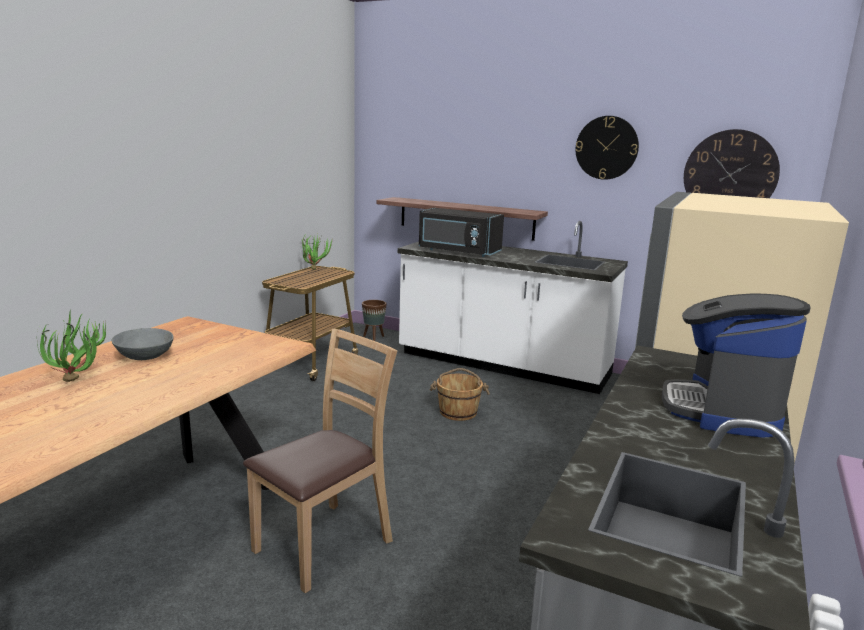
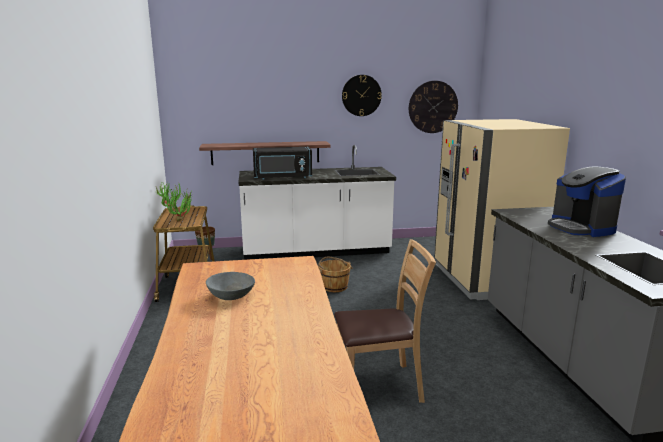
camera: 35 degrees left, 0 degrees up
potted plant [37,309,106,382] -> potted plant moved to [167,188,193,221]
brown chair [243,329,397,593] -> brown chair turned 75 degrees clockwise [334,239,436,403]

